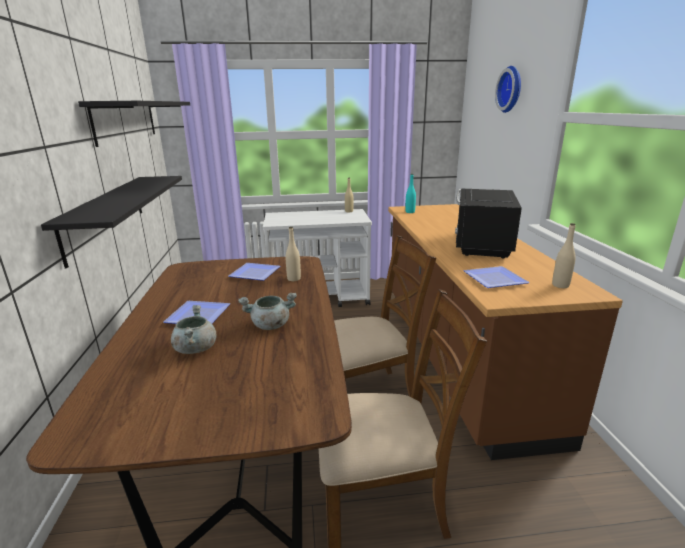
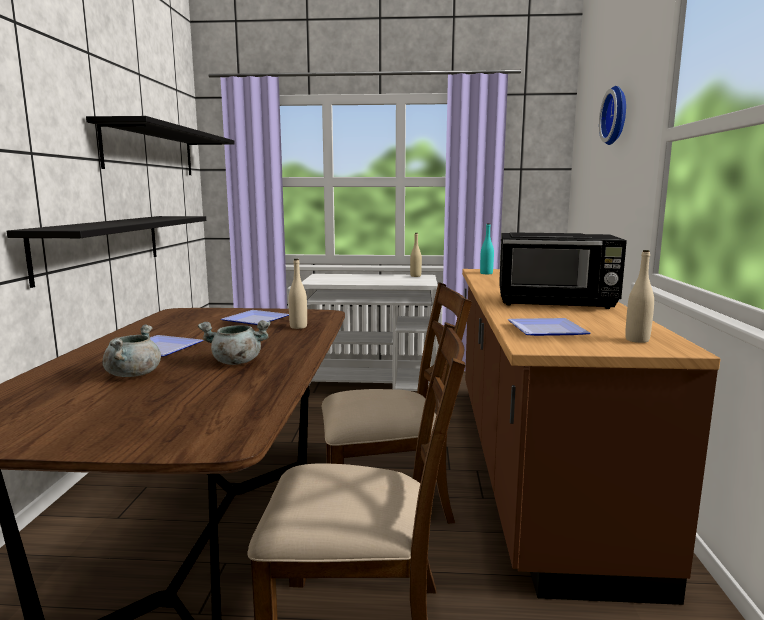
camera: 10 degrees right, 10 degrees down
black microwave [455,189,522,259] -> black microwave turned 105 degrees counterclockwise [499,232,627,309]

